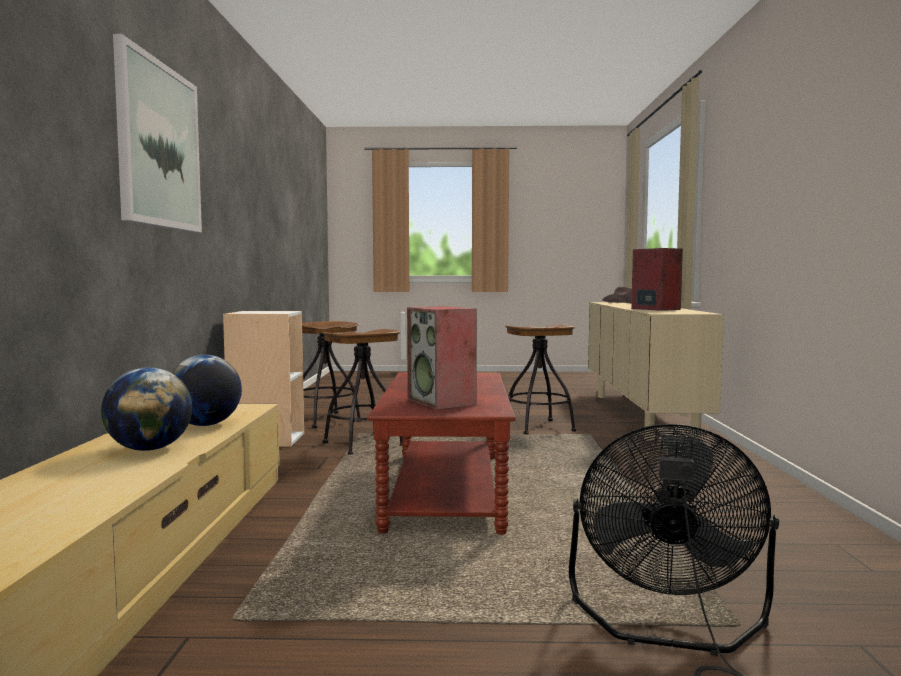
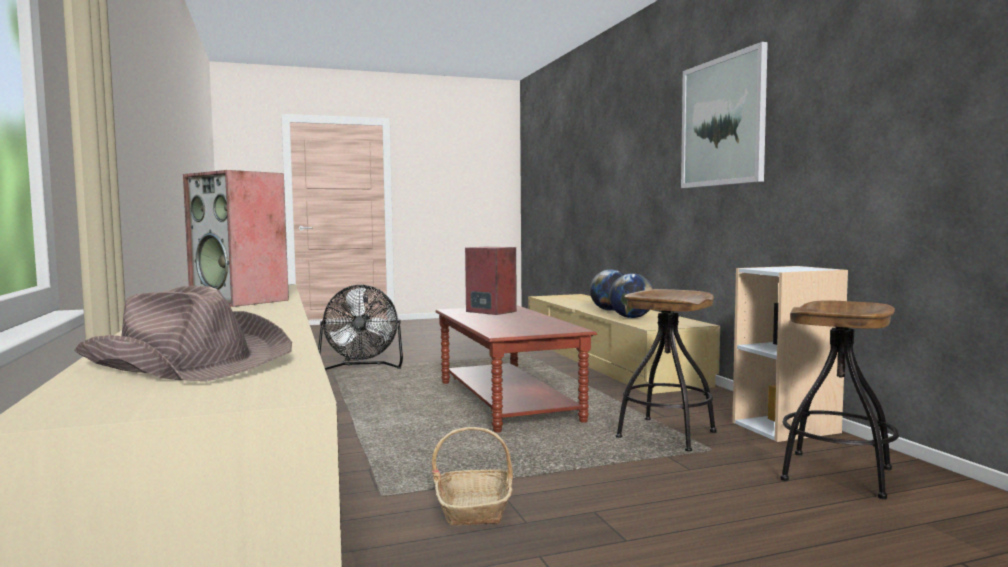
camera: 160 degrees right, 0 degrees up
brown stool [505,324,576,434] -> basket [431,427,513,525]

